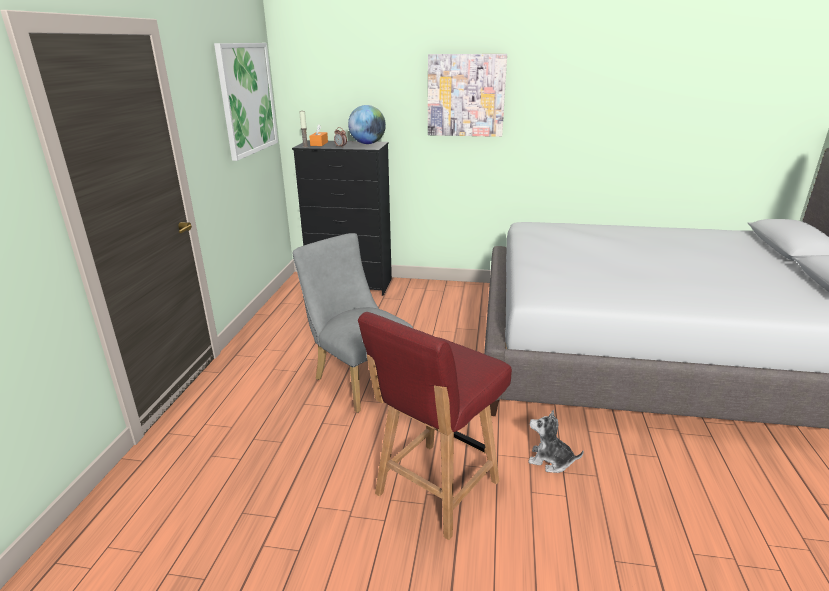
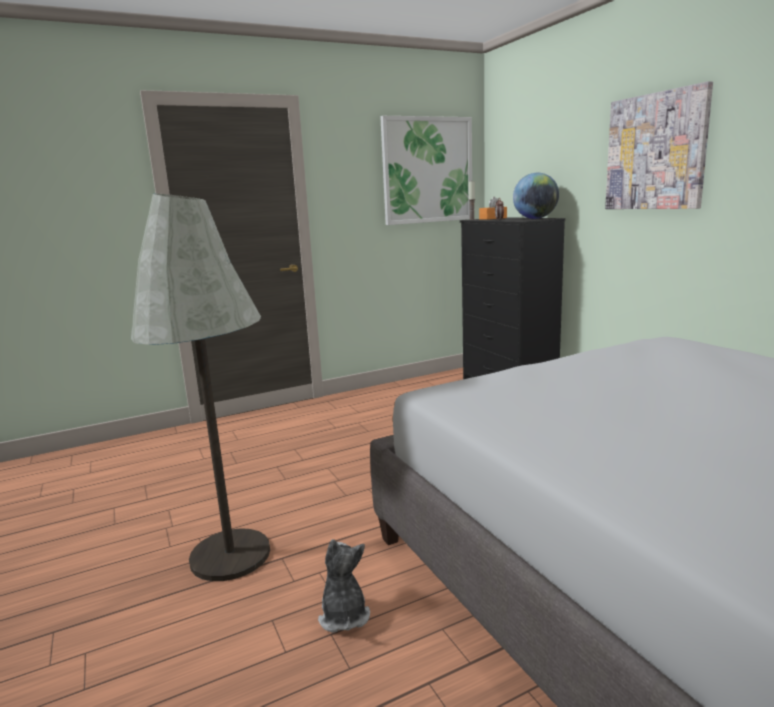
camera: 55 degrees right, 10 degrees down
grey chair [292,233,413,413] -> none
red chair [358,312,512,540] -> grey floor lamp [131,194,270,581]

